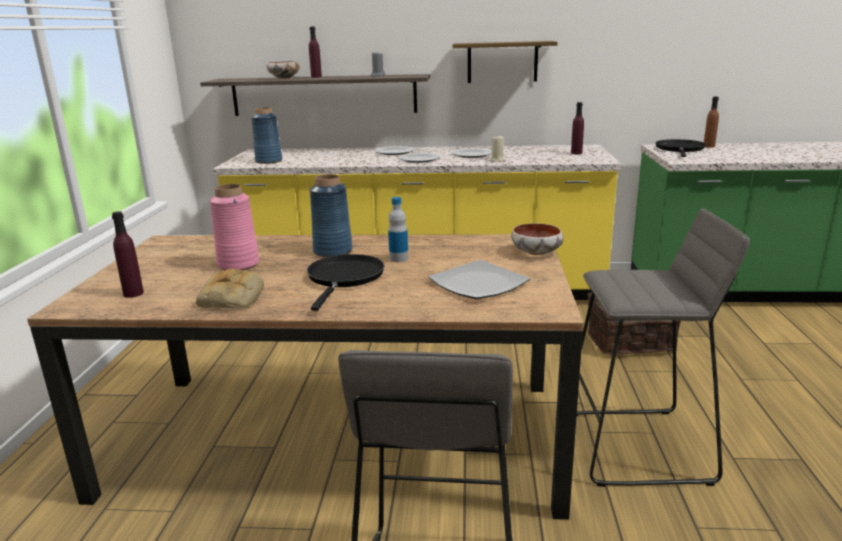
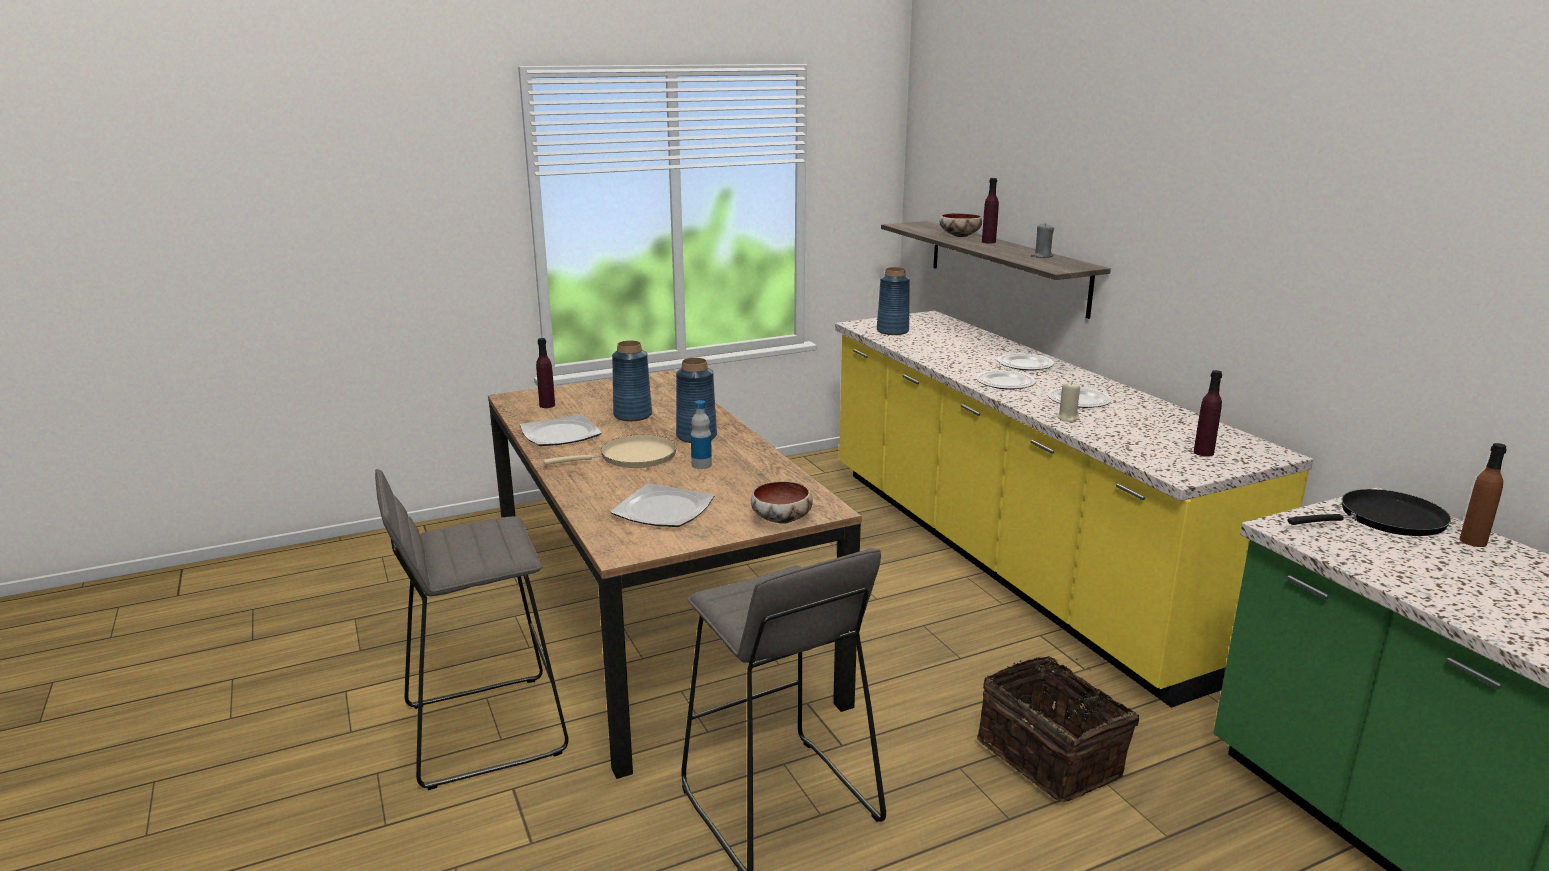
camera: 60 degrees right, 0 degrees up
bread [196,268,264,308] -> plate [520,414,602,446]
pink vase [210,184,259,270] -> blue vase [612,340,652,421]
black frying pan [307,254,384,311] -> beige frying pan [544,435,677,468]
shelf [453,41,558,83] -> none

